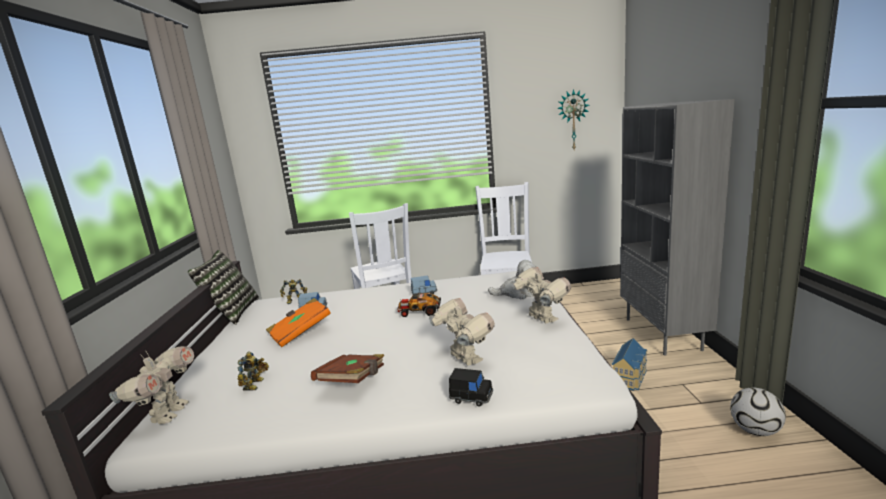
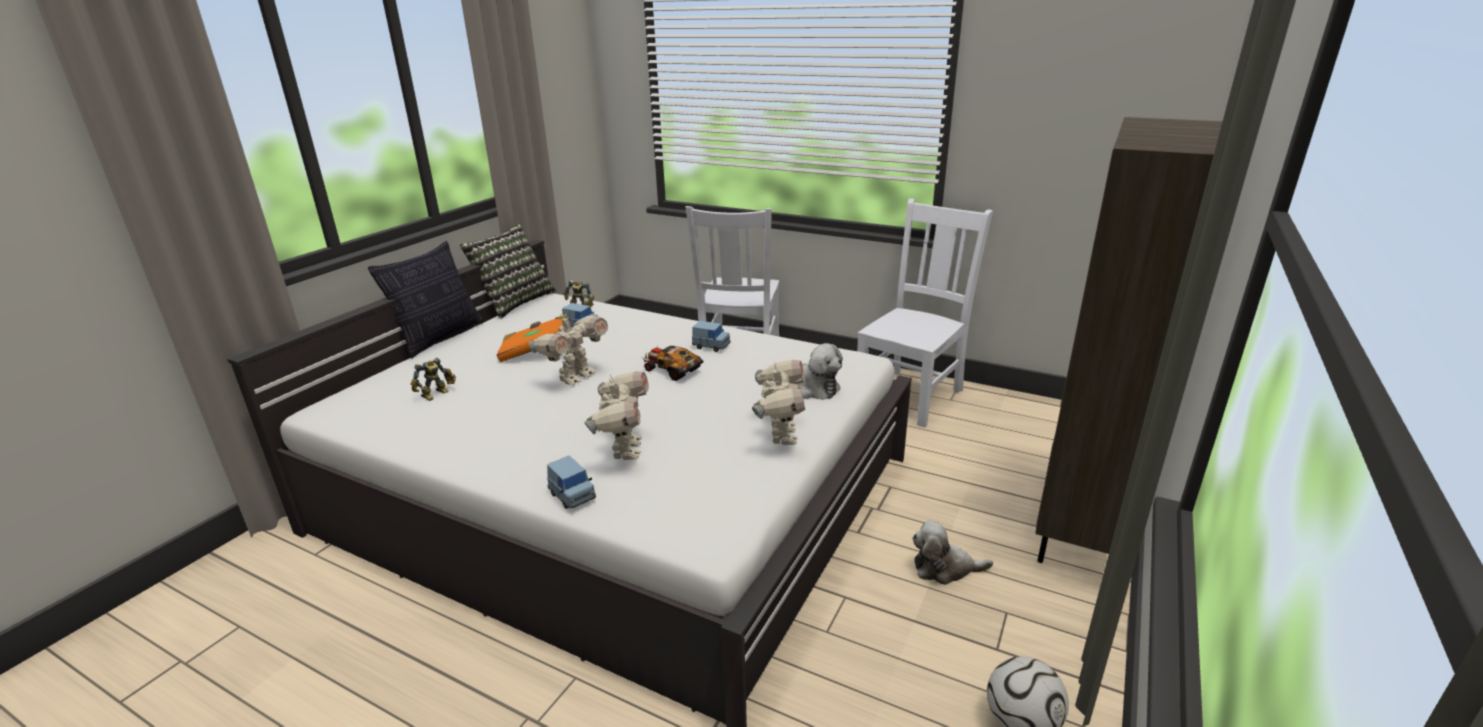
camera: 30 degrees right, 10 degrees up
toy robot [109,346,194,424] -> toy robot moved to [529,311,608,385]
brown book [311,354,384,383] -> none
black toy car [449,368,493,406] -> blue toy car [547,455,596,509]
wall clock [557,89,590,150] -> none
toy house [612,338,648,390] -> plush toy [912,520,993,585]
grey bookcase [620,99,735,356] -> brown bookcase [1036,117,1222,563]
none -> pillow [368,241,484,358]

